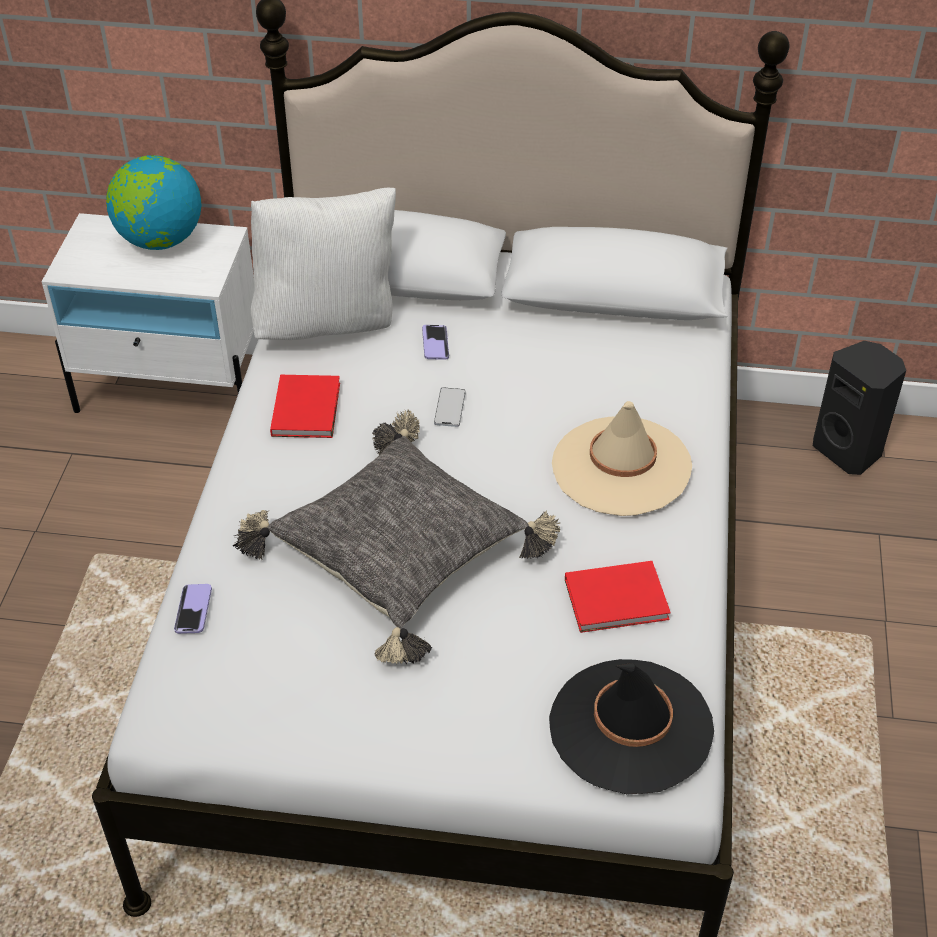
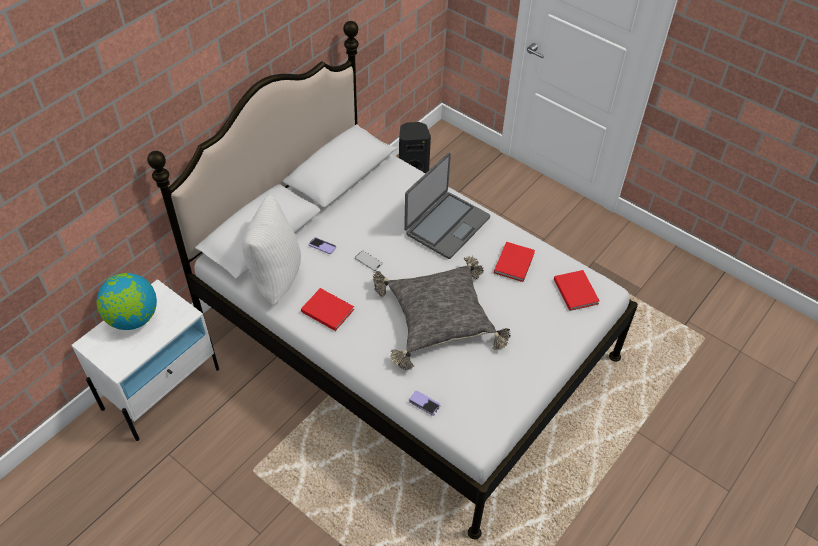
camera: 60 degrees left, 5 degrees up
black hat [549,659,714,794] -> red book [554,270,600,311]
beige hat [552,401,692,516] -> laptop [404,153,490,259]

